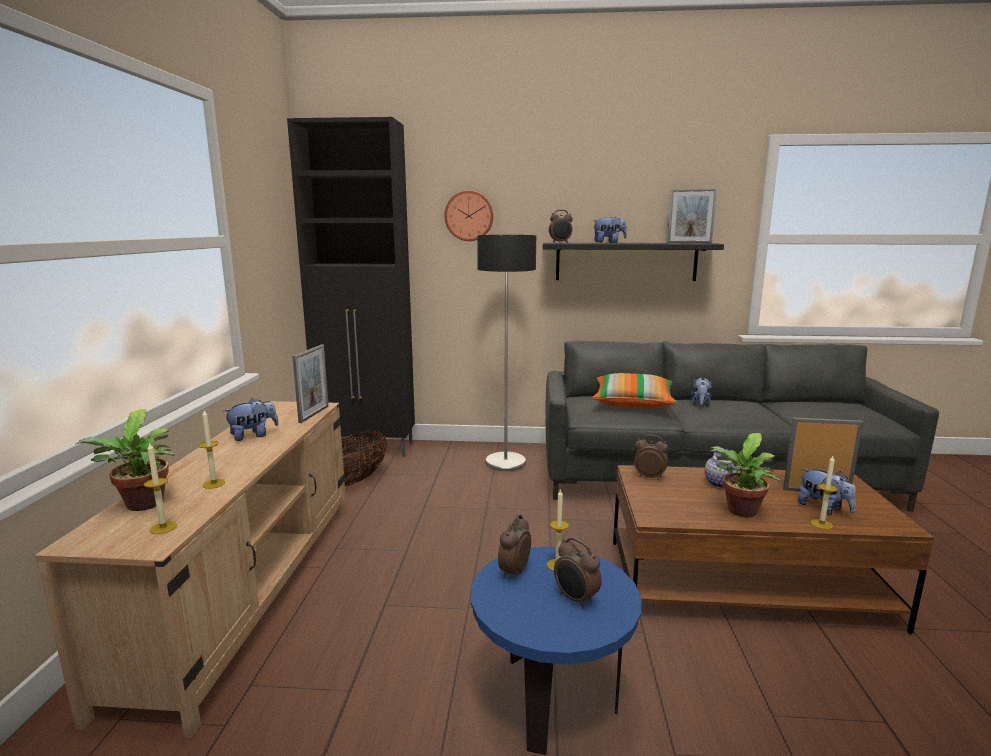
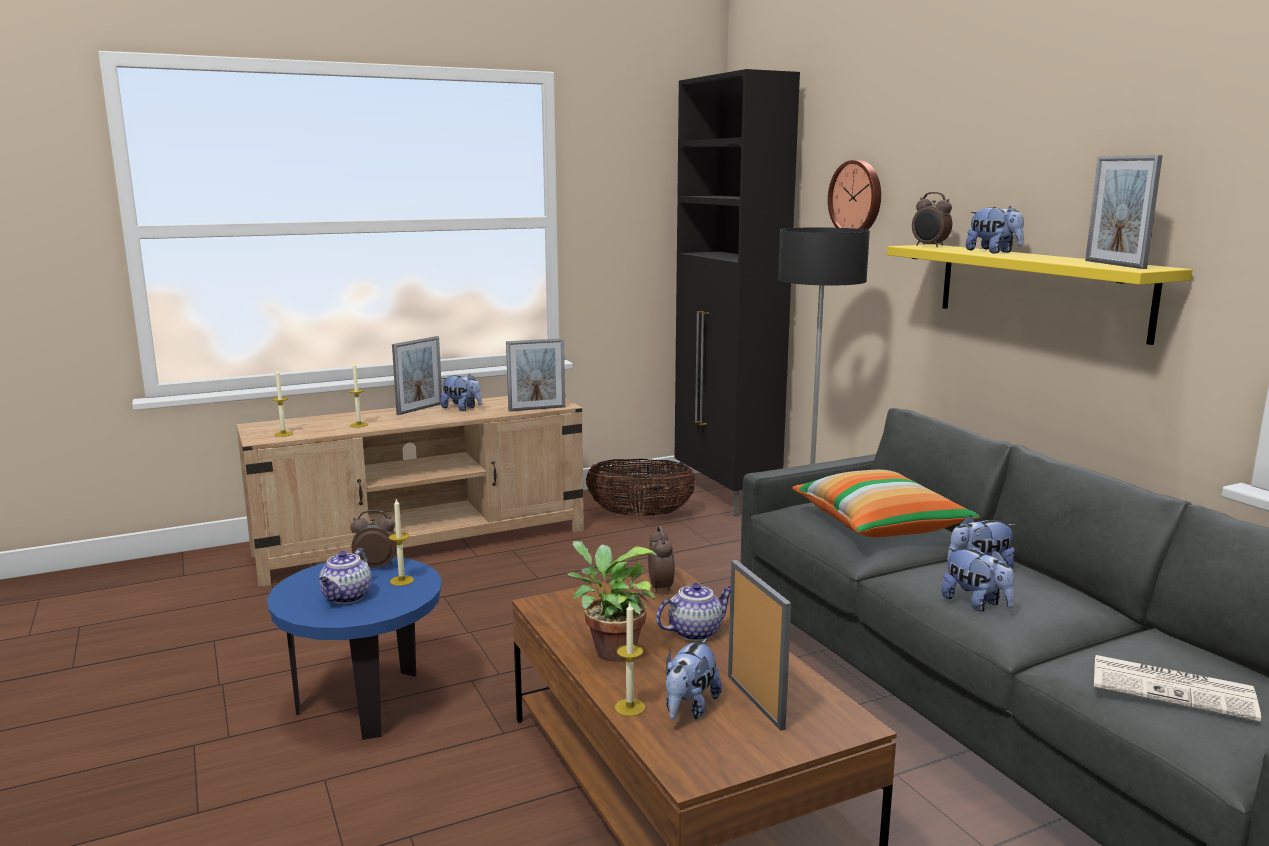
camera: 60 degrees right, 0 degrees up
potted plant [75,409,175,511] -> none
black shelf [543,243,724,281] -> yellow shelf [887,244,1193,345]
alarm clock [554,537,602,608] -> teapot [319,548,371,604]
none -> picture frame [392,336,442,415]
none -> plush toy [941,547,1014,611]
none -> newspaper [1094,655,1261,722]

